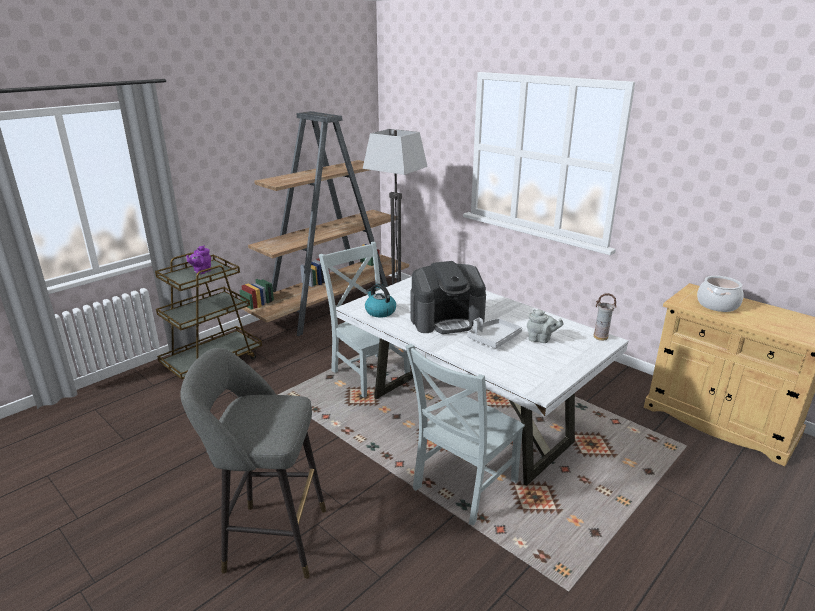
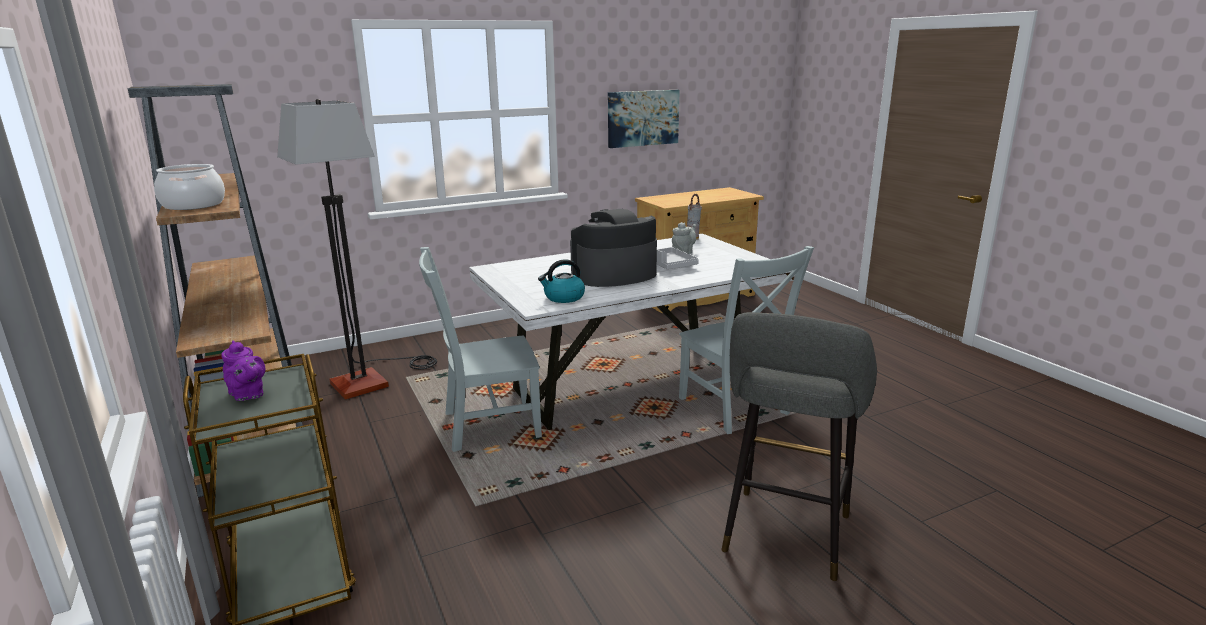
camera: 70 degrees left, 5 degrees down
coffee machine [411,261,486,334] -> coffee machine turned 120 degrees counterclockwise [570,209,657,287]
cooking pot [697,276,743,312] -> cooking pot moved to [154,164,225,210]
none -> picture [608,90,680,148]

